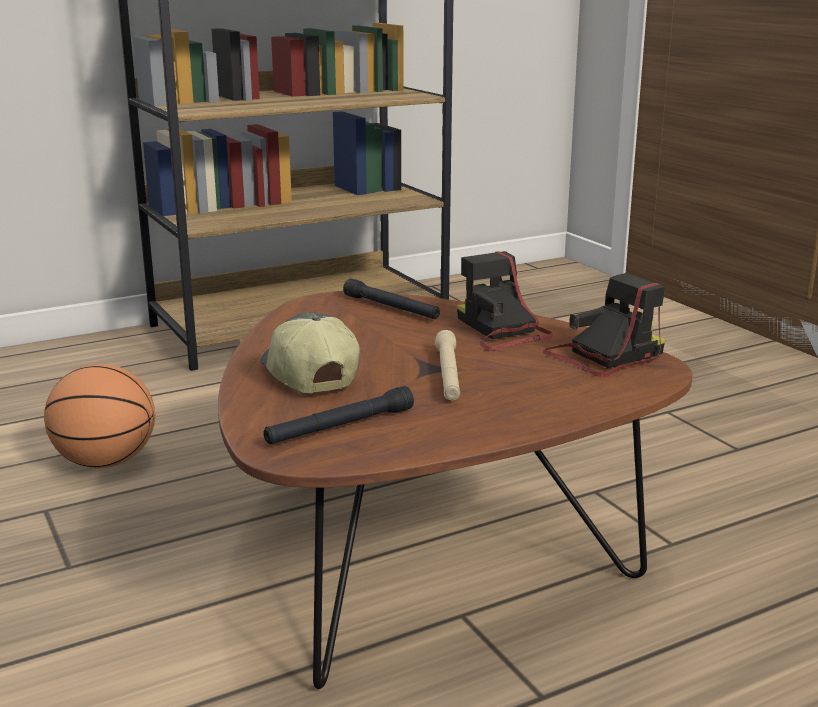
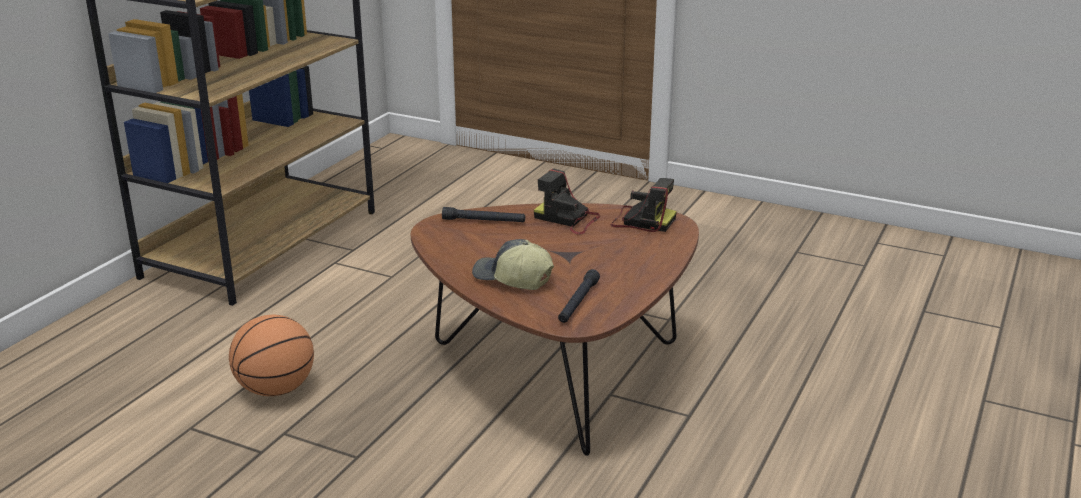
camera: 35 degrees left, 5 degrees up
beige flashlight [435,330,460,400] -> none
camera [543,273,665,377] -> camera turned 90 degrees clockwise [611,178,677,232]

